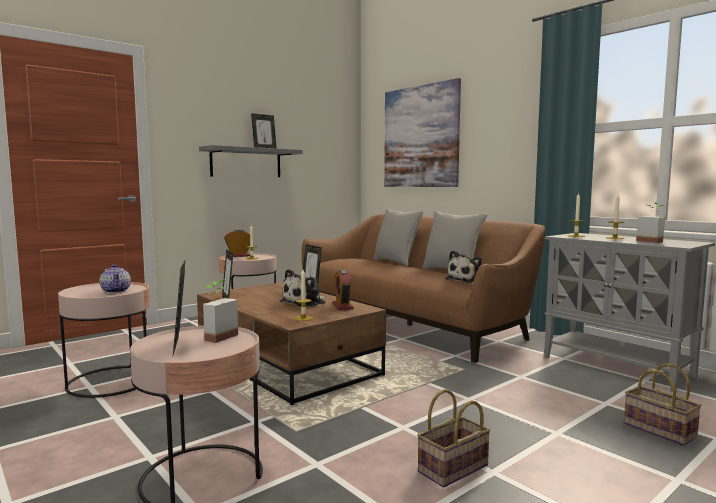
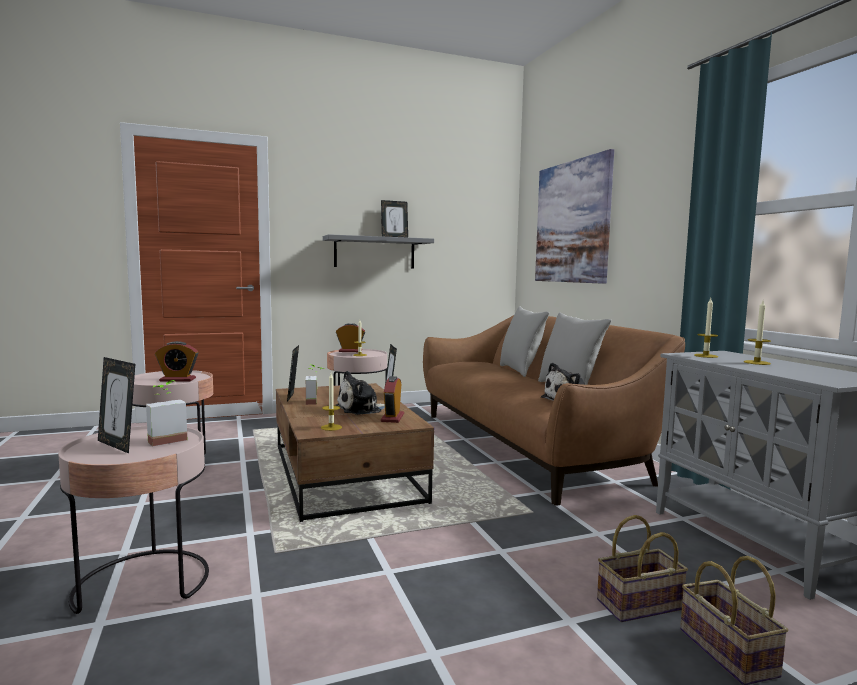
camera: 20 degrees right, 0 degrees up
teapot [100,264,131,293] -> alarm clock [155,341,198,382]
picture frame [173,259,186,355] -> picture frame turned 60 degrees counterclockwise [98,357,135,454]
basket [417,389,490,488] -> basket moved to [597,515,688,622]
potted plant [636,203,665,243] -> potted plant moved to [306,364,322,405]

